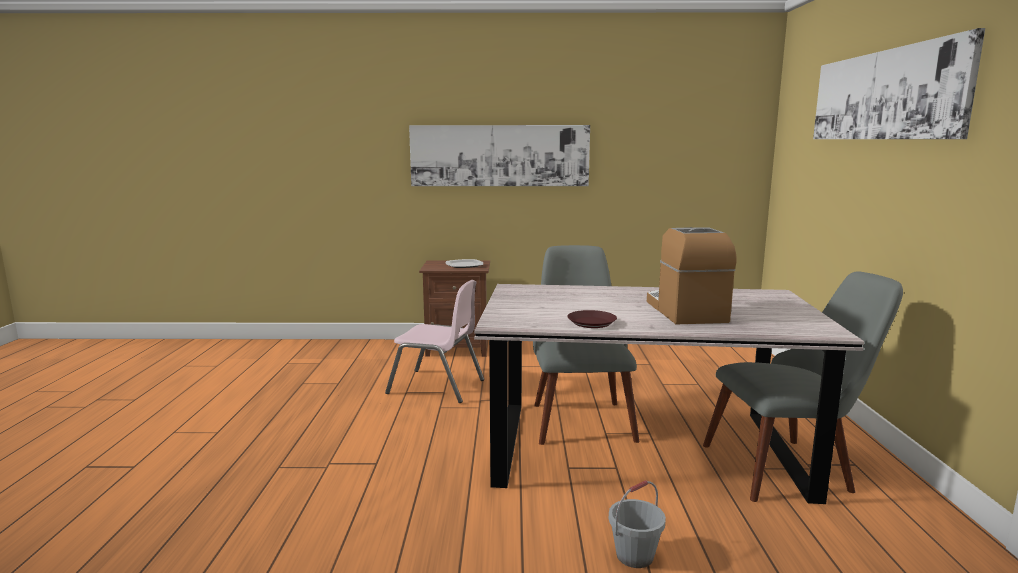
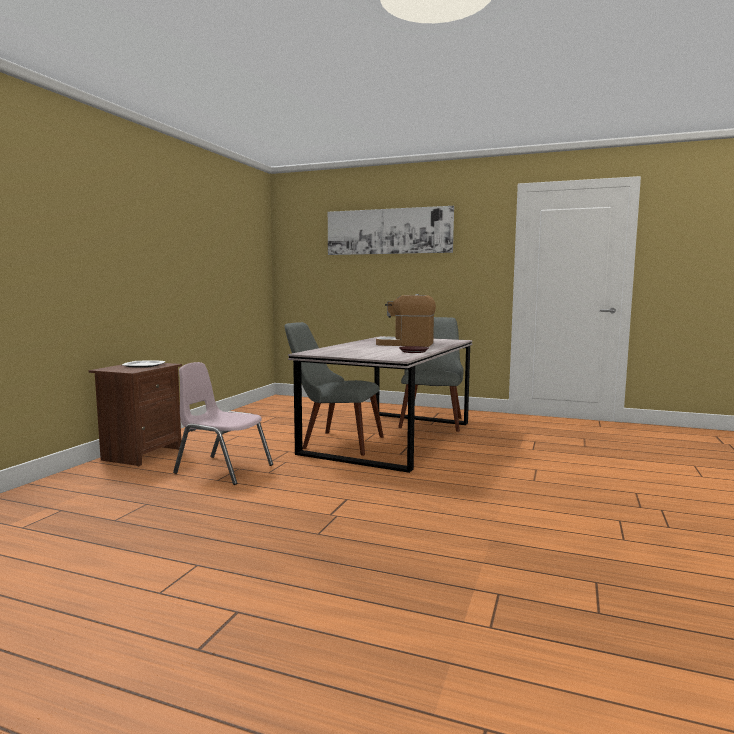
camera: 70 degrees left, 5 degrees down
pink chair [385,280,484,403] -> pink chair turned 105 degrees counterclockwise [173,362,273,485]
picture [409,125,590,186] -> none
grey bucket [609,481,666,568] -> none

